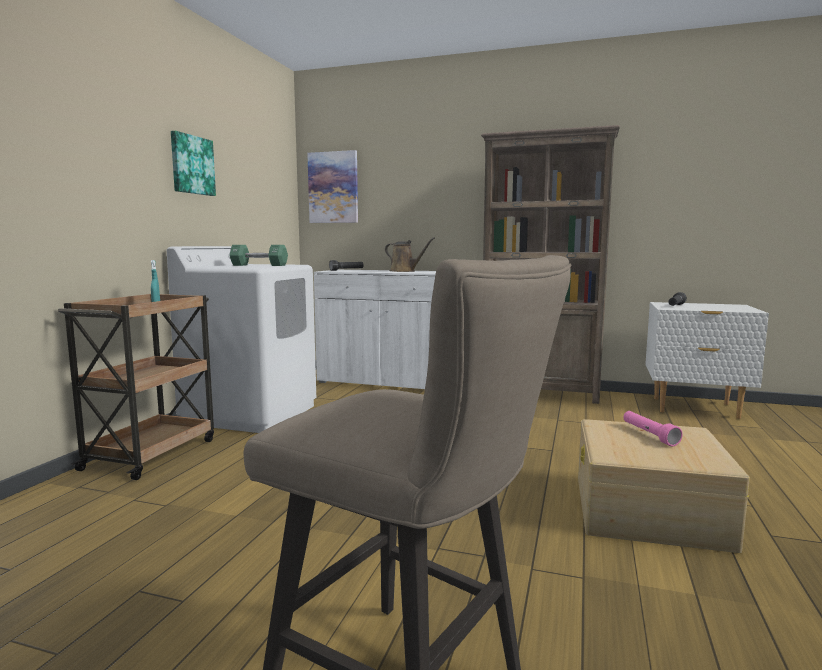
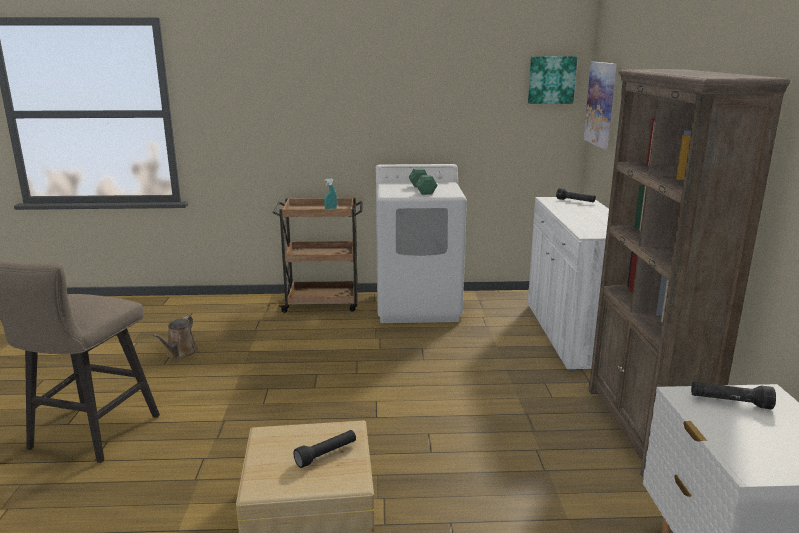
camera: 70 degrees right, 10 degrees up
picture [171,131,216,196] -> picture moved to [528,56,577,104]
brown watering can [385,237,435,272] -> brown watering can moved to [153,316,198,359]
pink flashlight [623,411,683,446] -> black flashlight [293,430,356,468]

